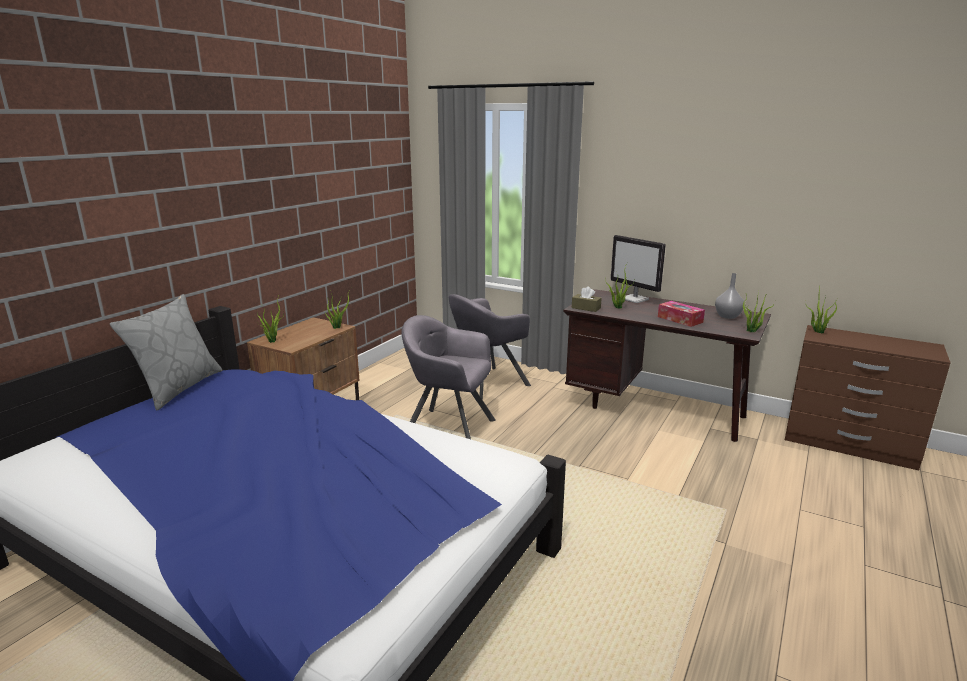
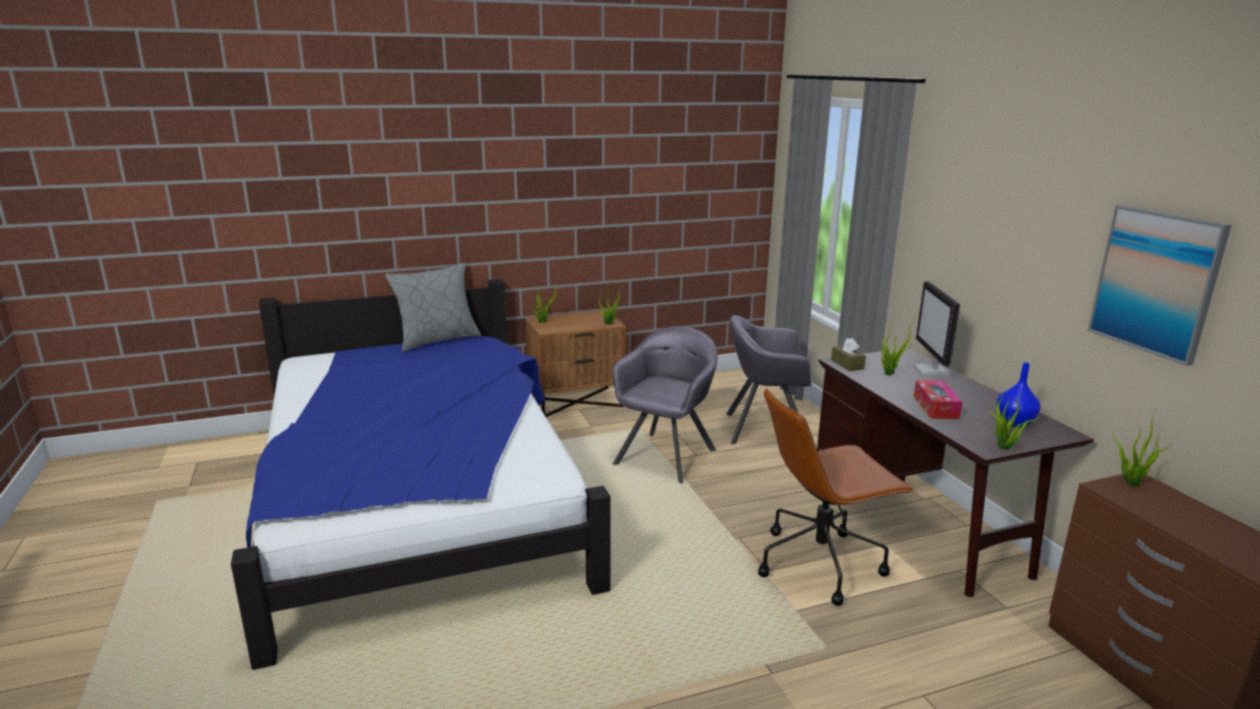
camera: 40 degrees right, 0 degrees up
grey armchair [402,315,496,439] -> grey armchair turned 60 degrees clockwise [613,326,718,484]
grey vase [715,273,745,319] -> blue vase [996,362,1040,427]
none -> brown office chair [758,388,915,606]
none -> picture [1088,205,1232,366]

